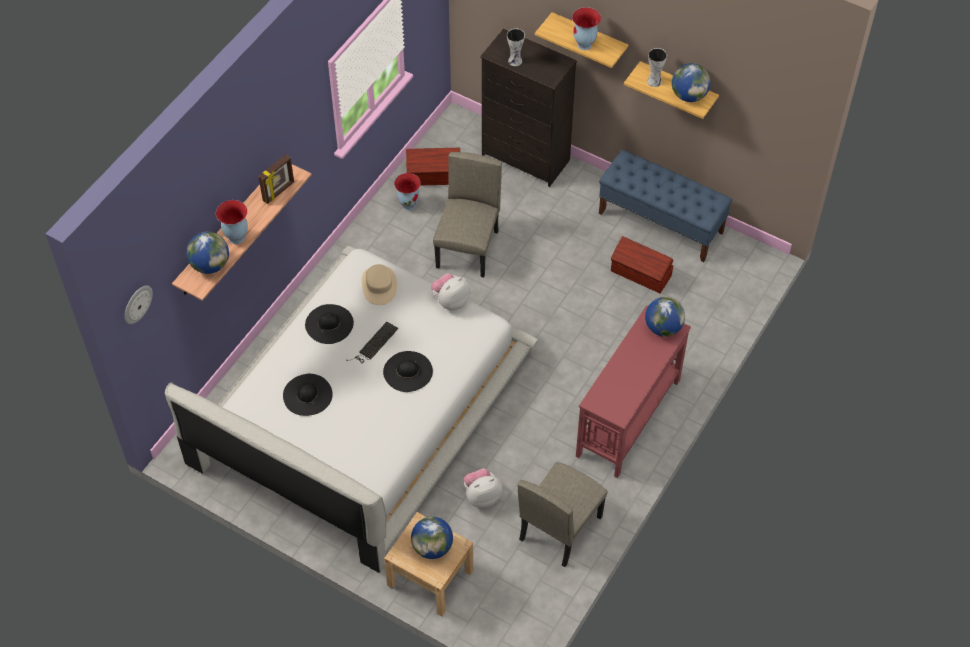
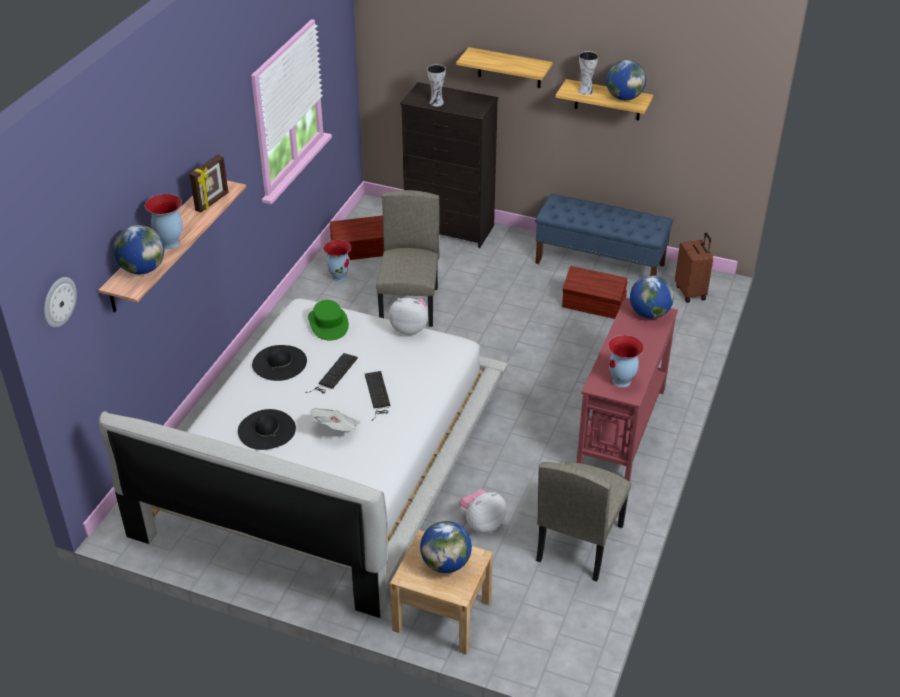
camera: 10 degrees left, 15 degrees down
beige hat [362,264,397,305] -> green hat [308,300,349,340]
black hat [383,351,433,392] -> keyboard [365,371,390,421]
plush toy [431,273,471,310] -> plush toy turned 60 degrees clockwise [389,298,428,335]
vase [572,7,601,50] -> vase moved to [608,335,644,387]
none -> newspaper [310,408,361,432]
none -> brown suitcase [675,233,713,303]

